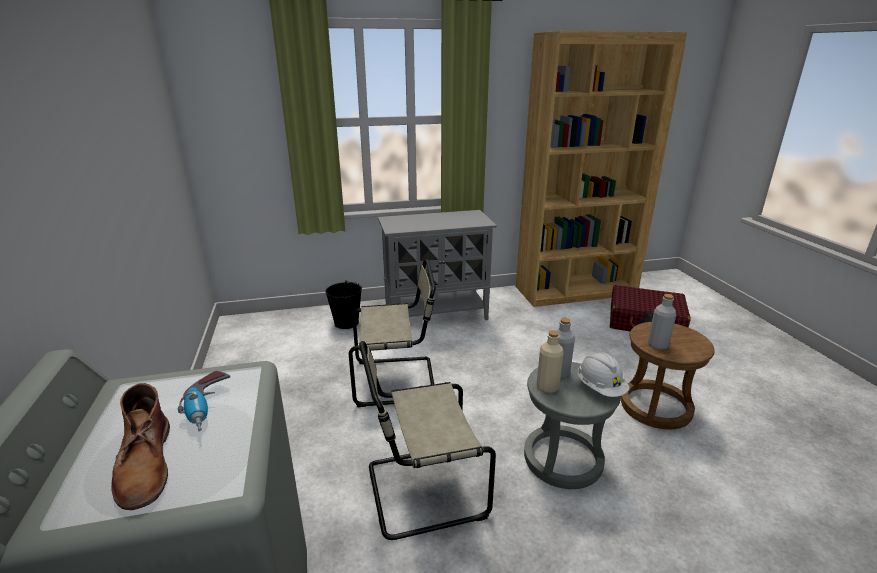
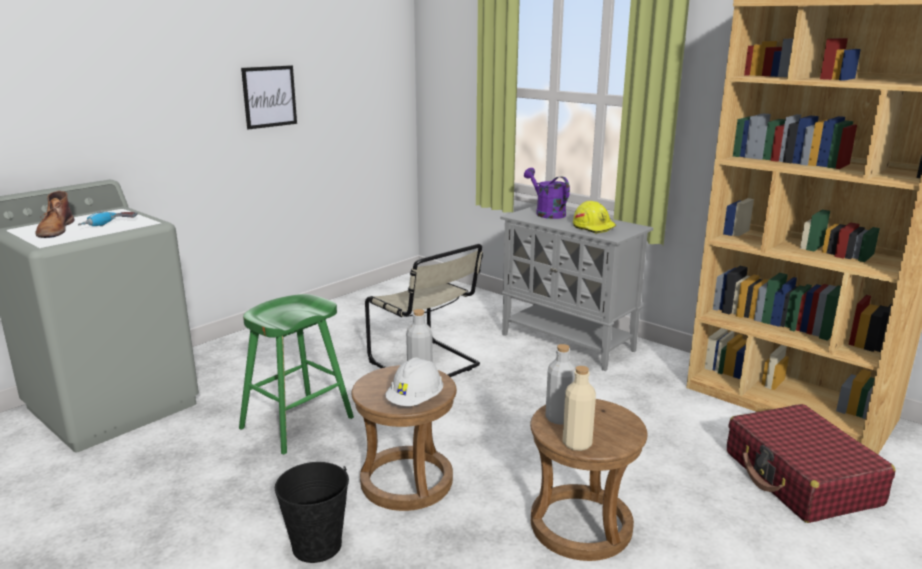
camera: 55 degrees right, 5 degrees down
brown boot [111,383,170,510] -> brown boot turned 45 degrees counterclockwise [36,191,75,238]
black bucket [326,280,362,329] -> black bucket moved to [275,462,349,563]
beige chair [359,341,496,540] -> green stool [239,294,354,454]
grey stool [524,362,621,489] -> brown stool [352,365,457,511]
beige bottle [536,330,564,393] -> beige bottle moved to [562,366,596,451]
none -> picture [241,65,297,129]
none -> purple watering can [524,168,570,219]
none -> yellow hard hat [573,201,616,234]

